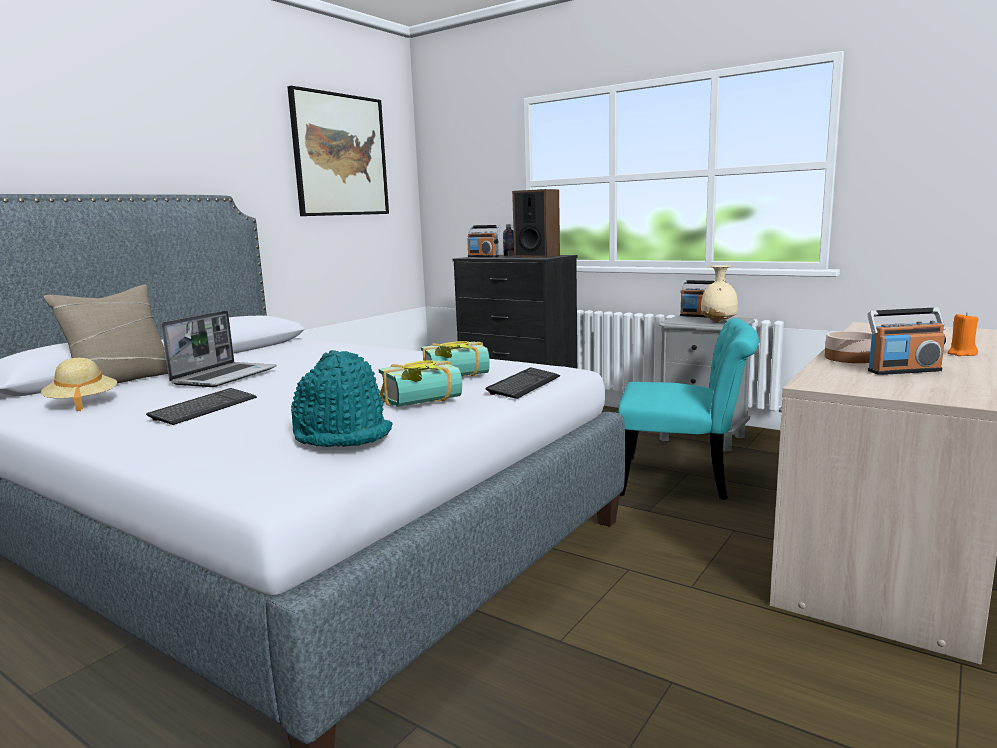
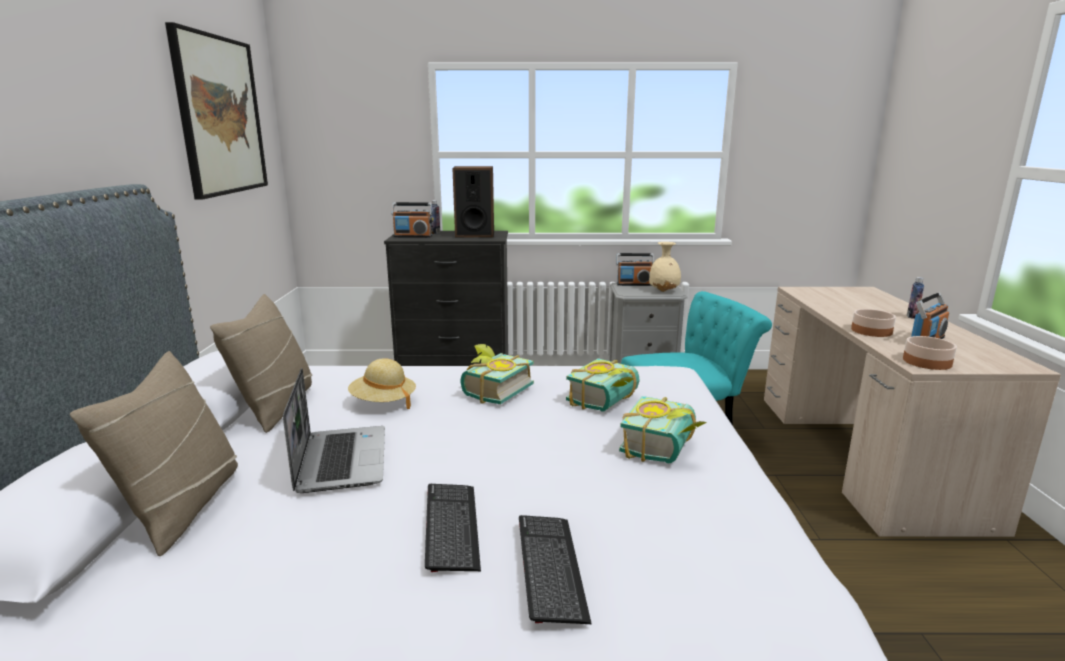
camera: 35 degrees left, 5 degrees up
beige hat [41,358,117,411] -> beige hat moved to [348,358,416,409]
turquoise hat [291,350,393,447] -> none
keyboard [486,368,560,399] -> keyboard moved to [519,515,592,624]
orange candle [948,312,978,356] -> bottle [907,277,924,319]
none -> beige pillow [210,294,312,433]
none -> book [460,344,534,404]
none -> bowl [903,336,957,370]

